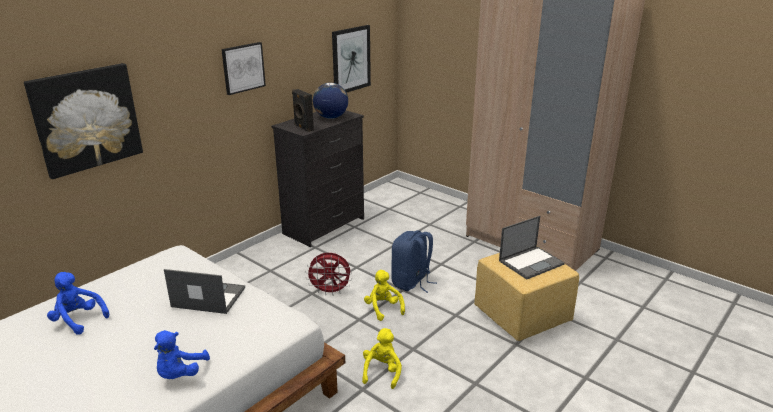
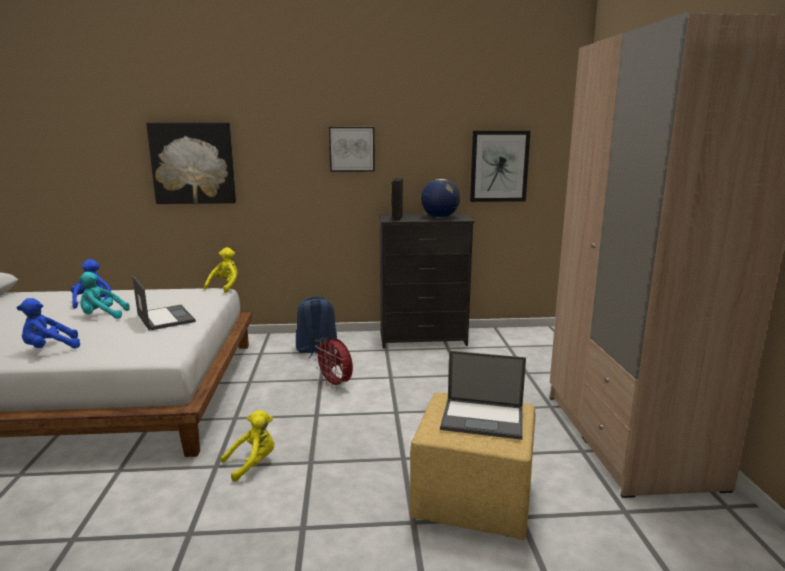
camera: 45 degrees right, 10 degrees down
yellow plush toy [364,270,405,321] -> yellow plush toy moved to [204,247,238,293]
blue backpack [391,230,437,293] -> blue backpack moved to [296,297,337,359]
none -> turquoise plush toy [78,272,130,319]

